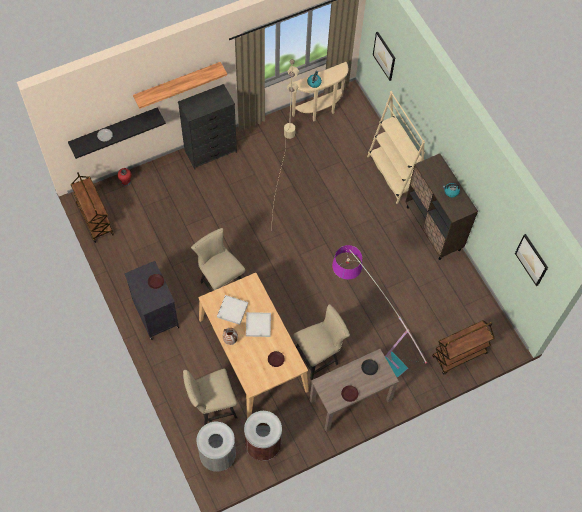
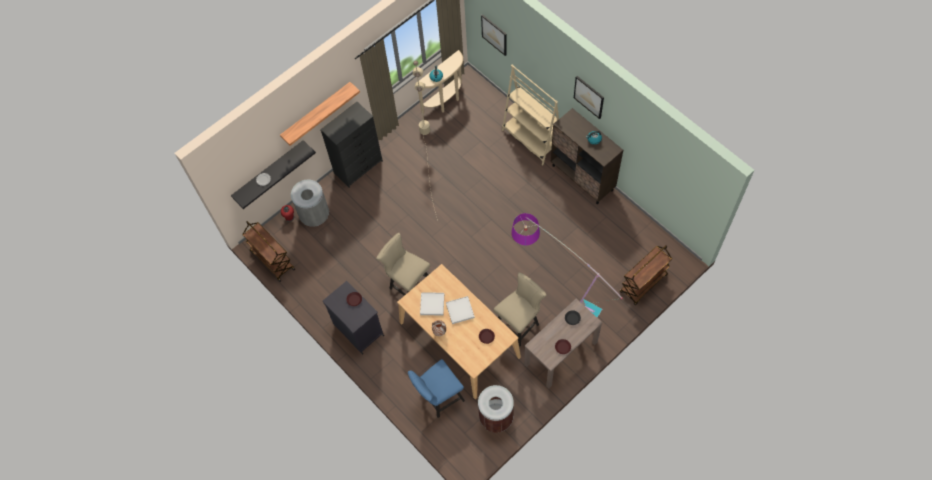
camera: 10 degrees left, 0 degrees up
beige chair [183,369,237,425] -> blue chair [408,359,465,418]
grey trash can [197,422,236,472] -> grey trash can moved to [291,180,329,227]
picture [515,234,548,286] -> picture moved to [574,76,604,119]

